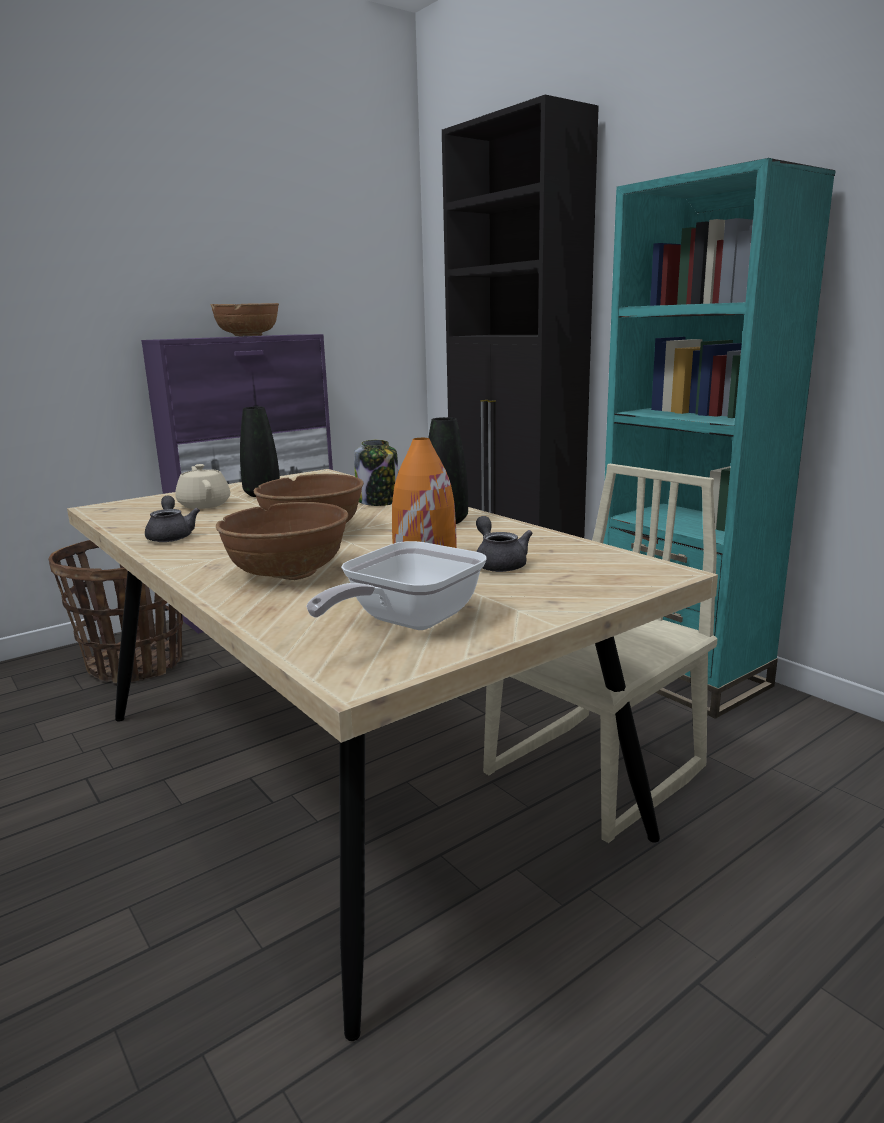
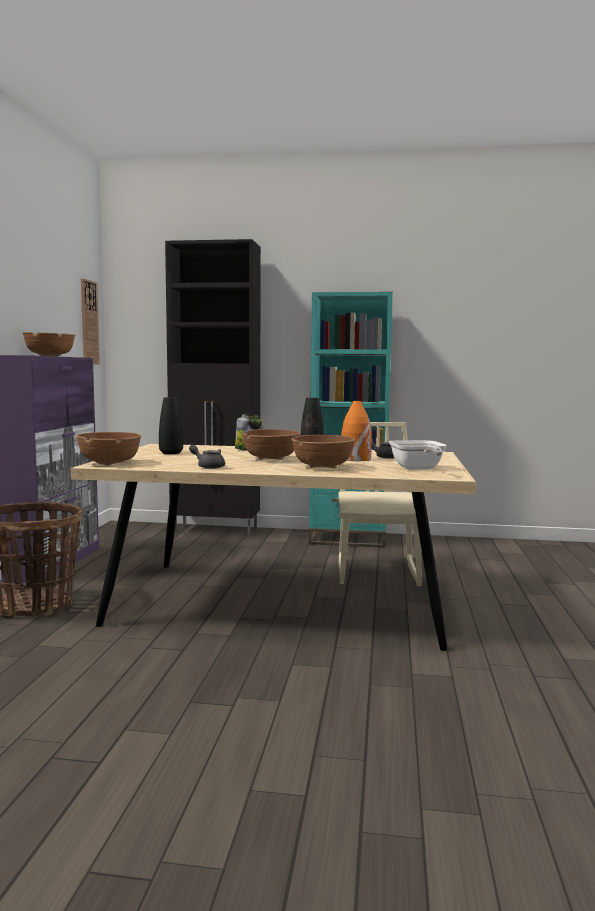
camera: 45 degrees left, 10 degrees down
beige teapot [175,464,230,509] -> none
none -> brown bowl [76,432,141,465]
none -> wall clock [81,278,100,364]

